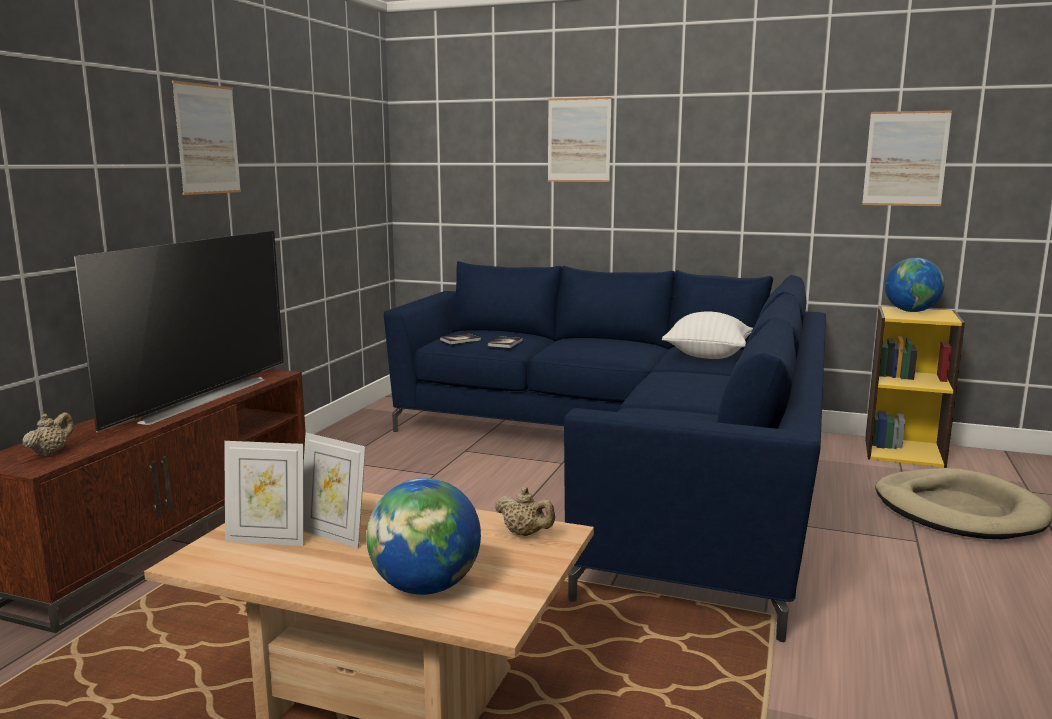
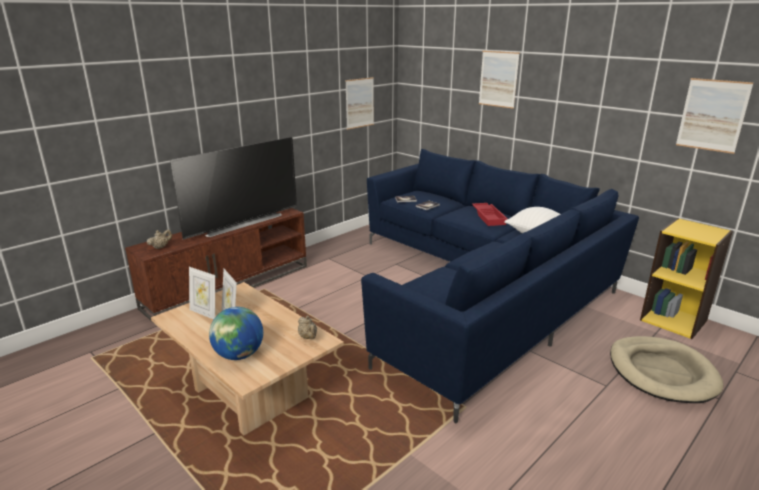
camera: 25 degrees right, 10 degrees up
picture [172,80,241,195] -> picture moved to [345,77,374,130]
globe [885,258,944,312] -> none
none -> red tray [472,203,508,226]

